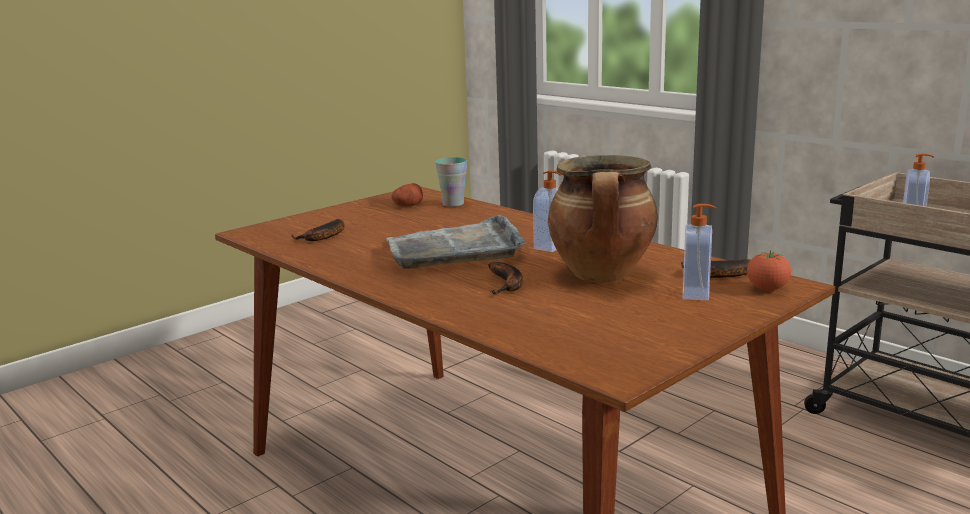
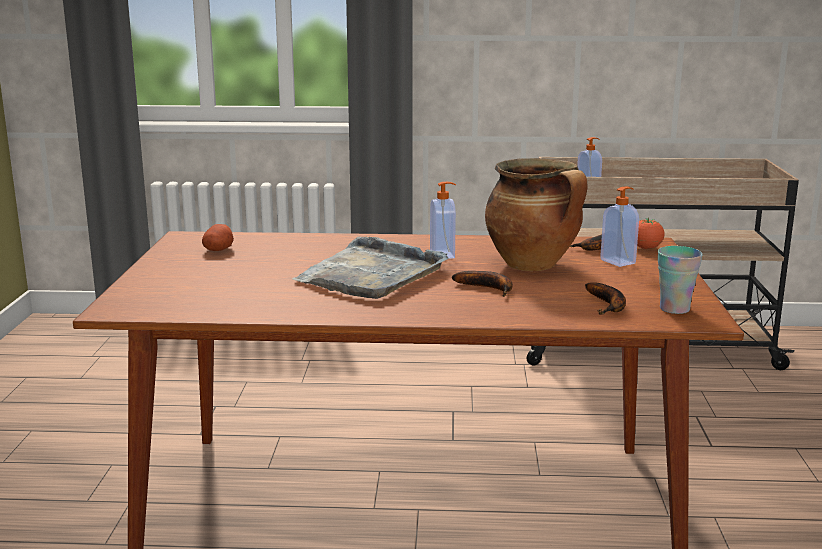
camera: 45 degrees left, 0 degrees up
banana [292,219,345,241] -> banana moved to [585,282,626,314]
cup [435,157,467,207] -> cup moved to [658,246,703,314]

